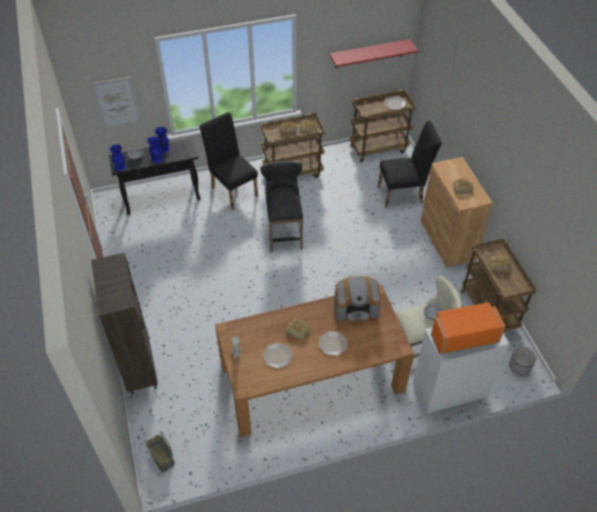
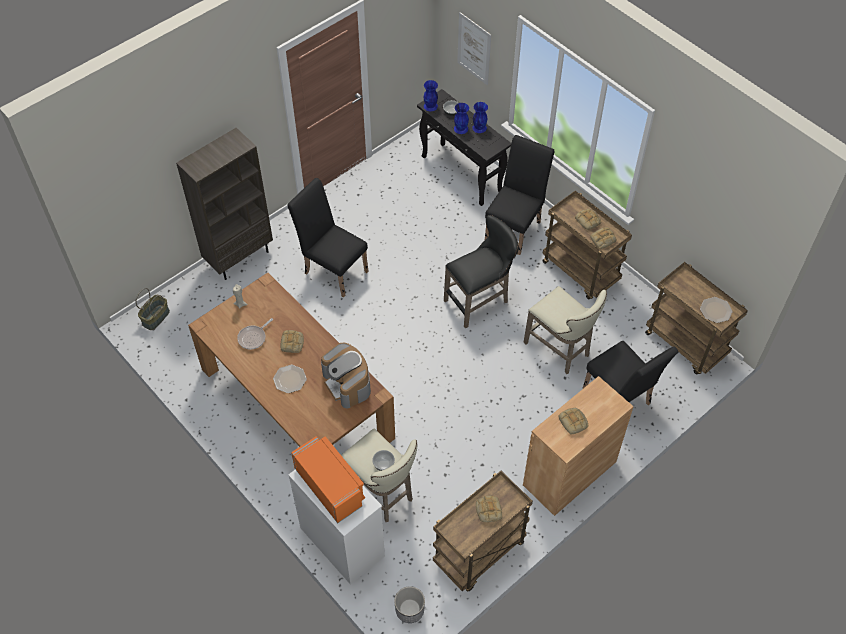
camera: 65 degrees right, 5 degrees up
plate [263,343,293,369] -> frying pan [237,318,273,350]
red shelf [329,39,418,68] -> none
none -> black chair [287,178,368,297]
none -> beige stool [523,286,607,374]

